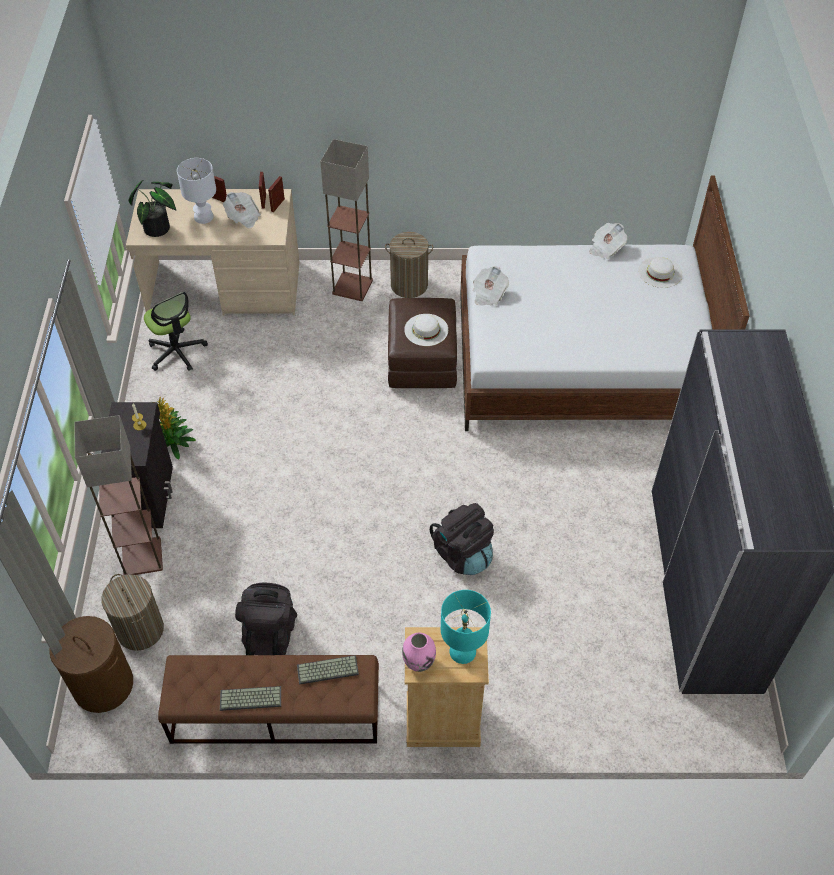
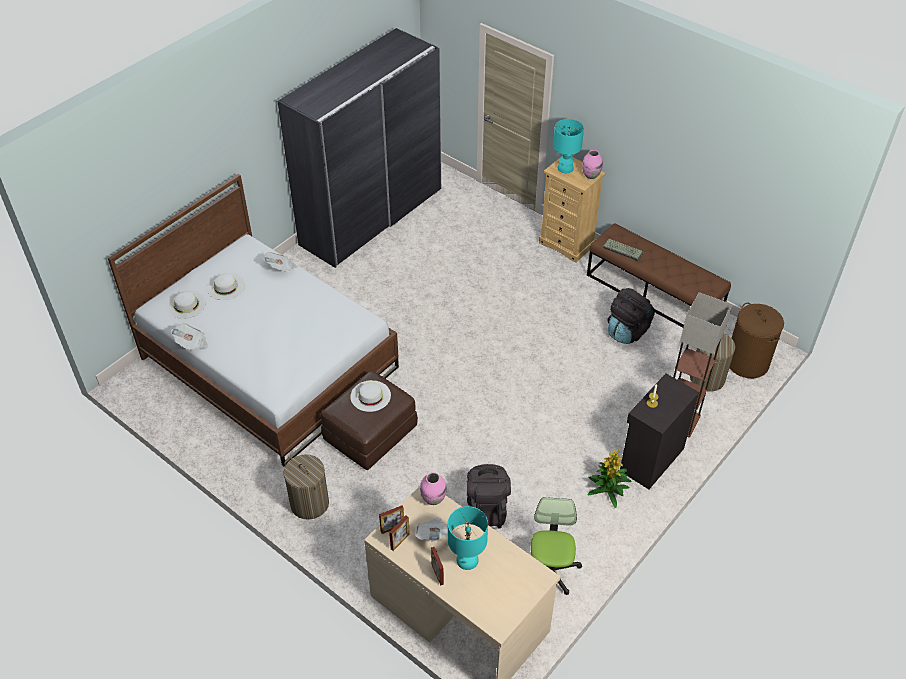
camera: 140 degrees left, 5 degrees down
potted plant [128,180,176,237] -> none
white table lamp [177,158,216,224] -> turquoise table lamp [448,506,488,570]
keyboard [220,686,281,711] -> none
floor lamp [320,139,373,301] -> none
black backpack [430,503,494,575] -> black backpack moved to [466,464,511,529]
newspaper [473,266,509,306] -> newspaper moved to [263,252,298,272]
none -> white hat [207,273,245,300]
none -> pink vase [420,472,446,505]

